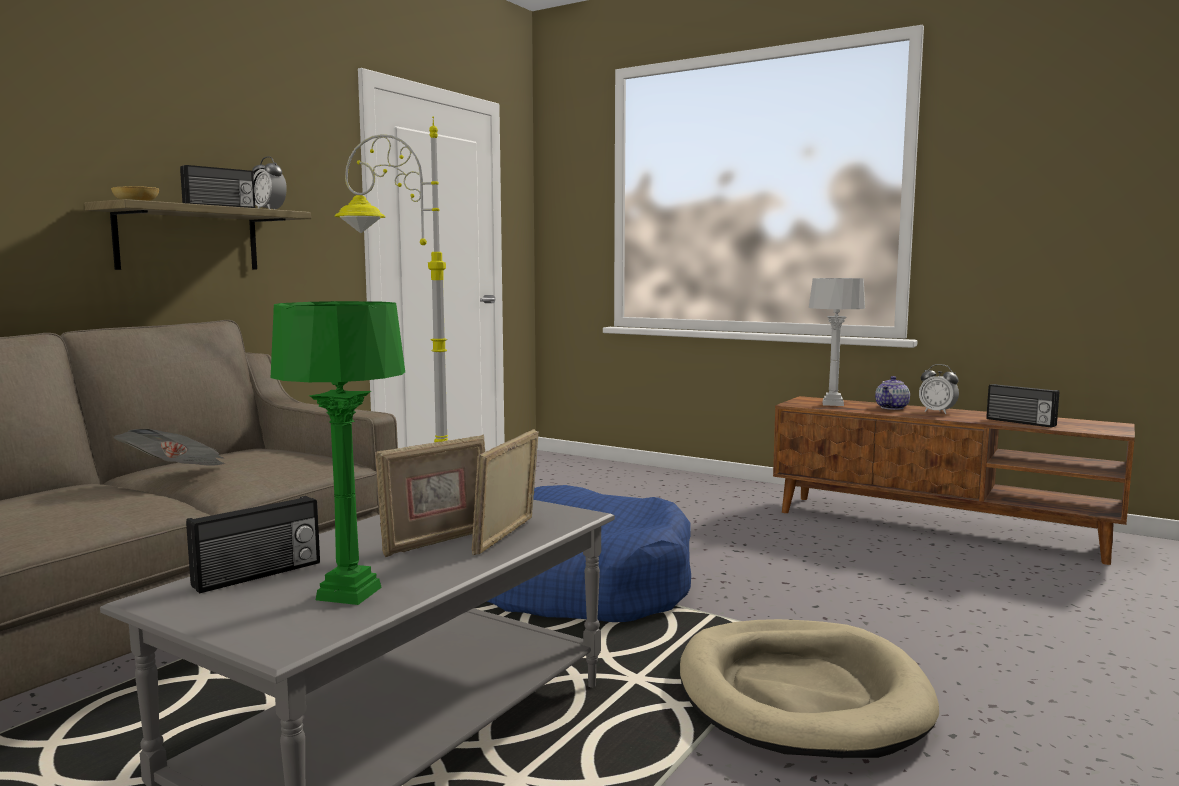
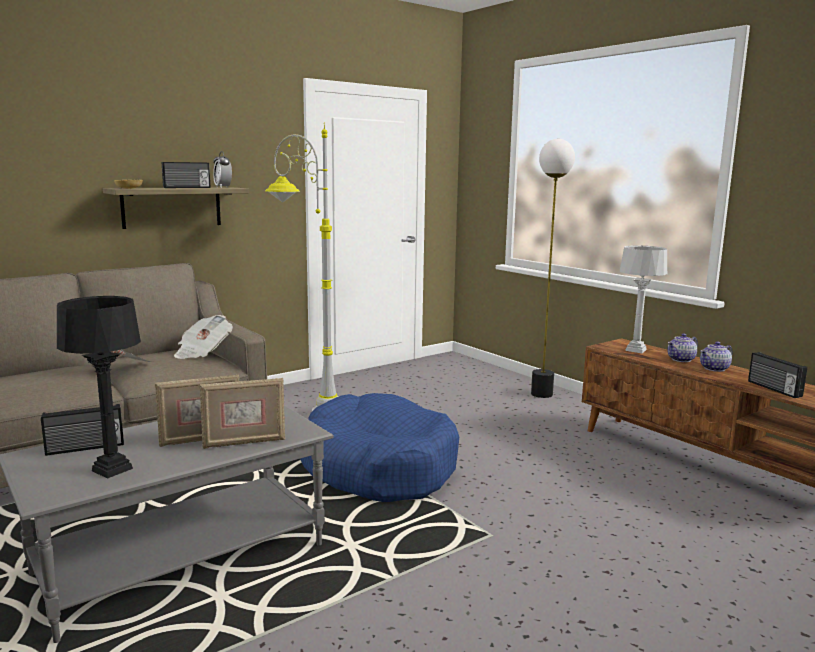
camera: 20 degrees right, 5 degrees up
green table lamp [271,301,405,605] -> black table lamp [57,296,141,479]
picture frame [472,429,539,555] -> picture frame turned 150 degrees counterclockwise [199,378,285,449]
beige dog bed [679,619,939,758] -> none
alarm clock [919,364,959,414] -> teapot [700,342,733,372]
none -> newspaper [174,315,233,359]
none -> floor lamp [531,139,575,398]

